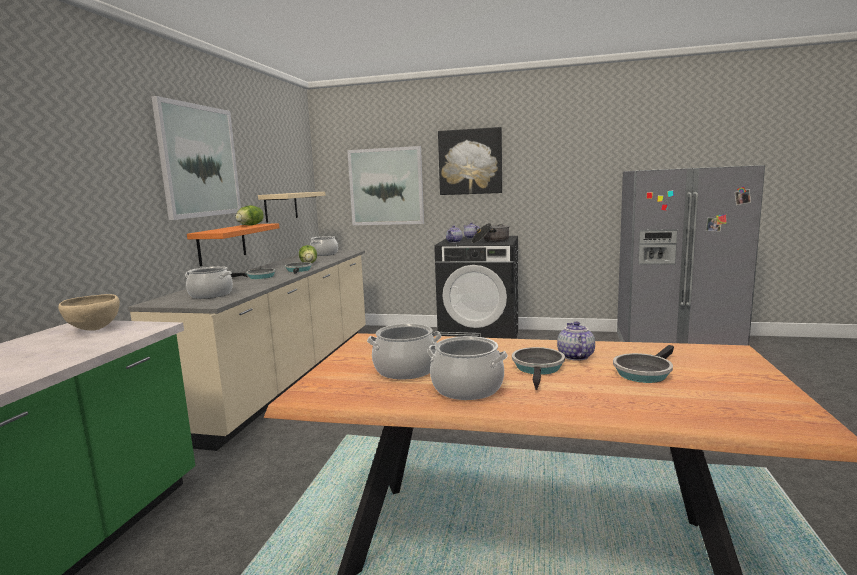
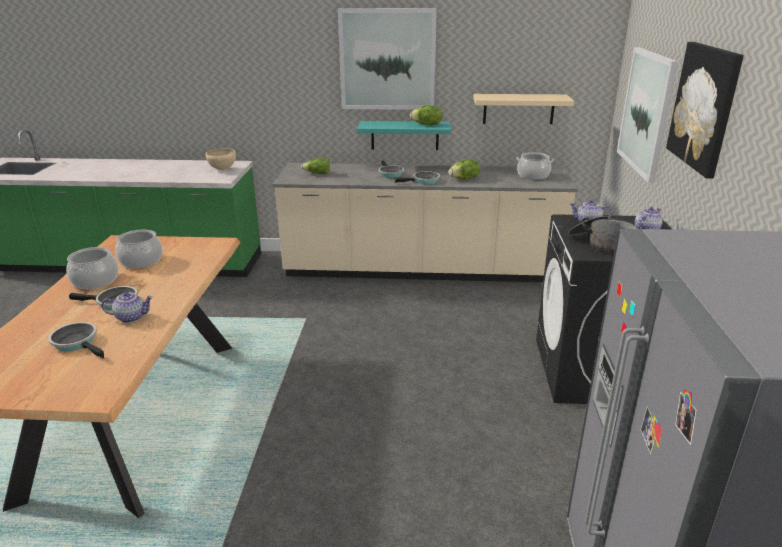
camera: 80 degrees right, 15 degrees up
cooking pot [185,266,233,299] -> lettuce [301,158,330,174]
orange shelf [187,223,279,266] -> turquoise shelf [357,121,451,150]

